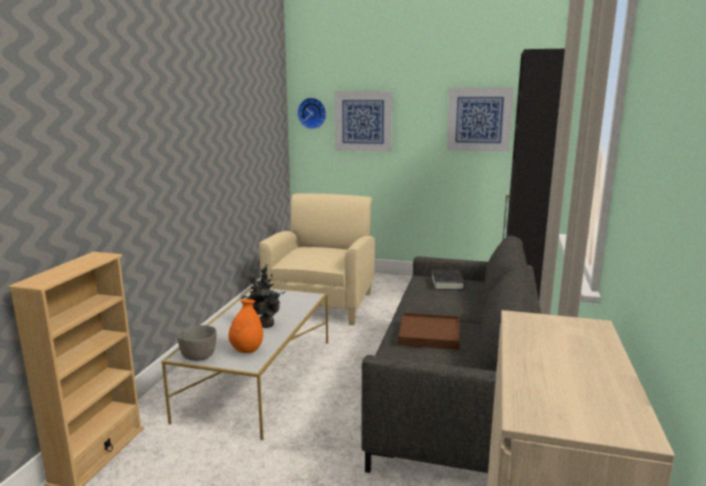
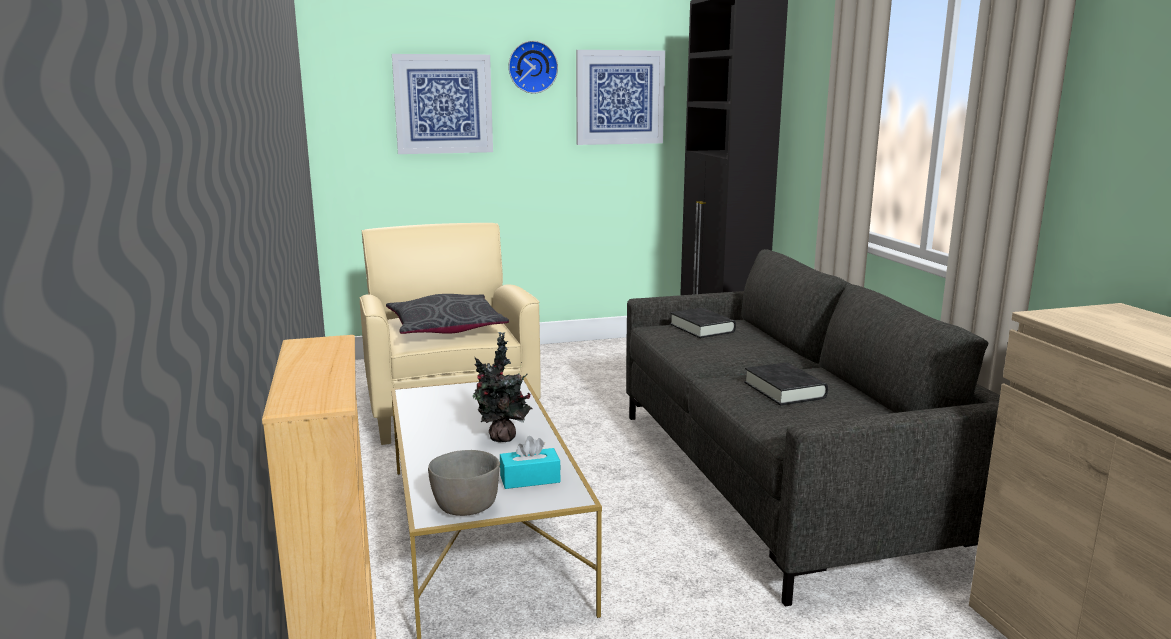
camera: 30 degrees left, 0 degrees up
orange vase [228,299,263,353] -> turquoise tissue box [500,436,561,489]
wall clock [297,98,326,129] -> wall clock moved to [508,41,558,94]
brown tray [398,313,460,350] -> black book [744,362,828,405]
none -> grey pillow [386,294,509,334]

